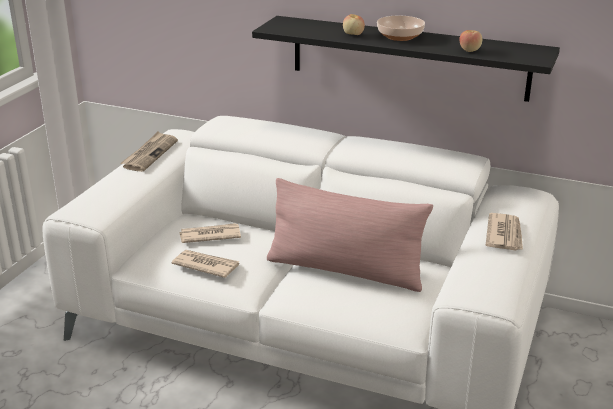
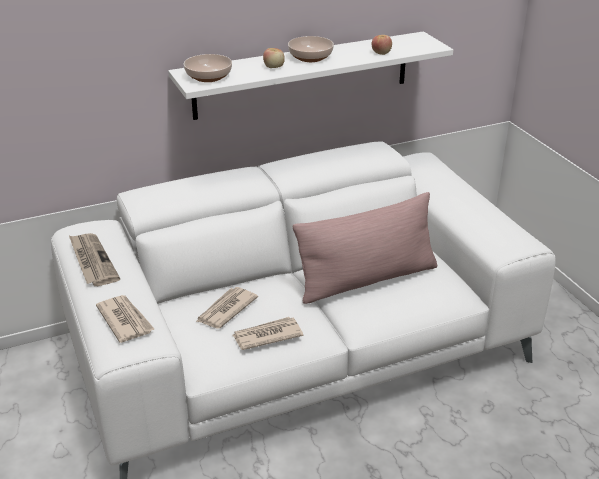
camera: 45 degrees left, 5 degrees up
black shelf [252,16,560,102] -> white shelf [168,31,453,120]
newspaper [486,213,523,250] -> newspaper moved to [96,295,154,343]
none -> bowl [183,54,232,82]

